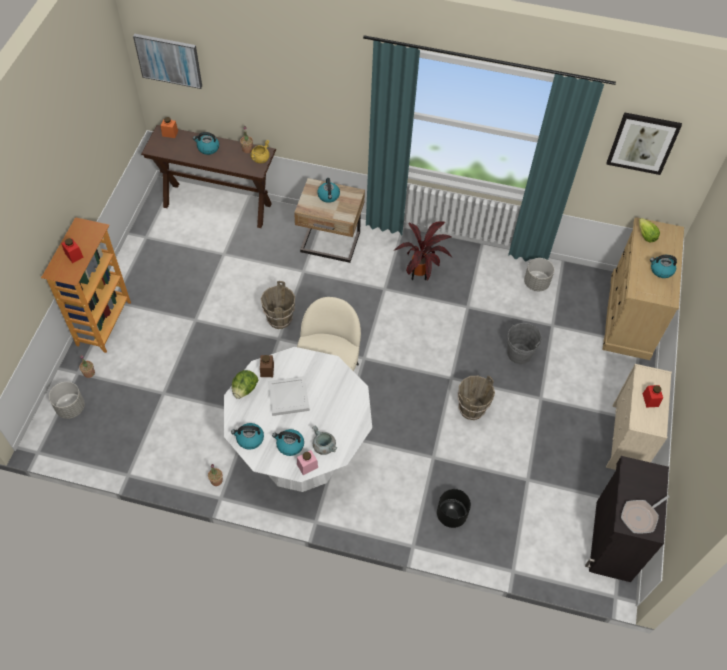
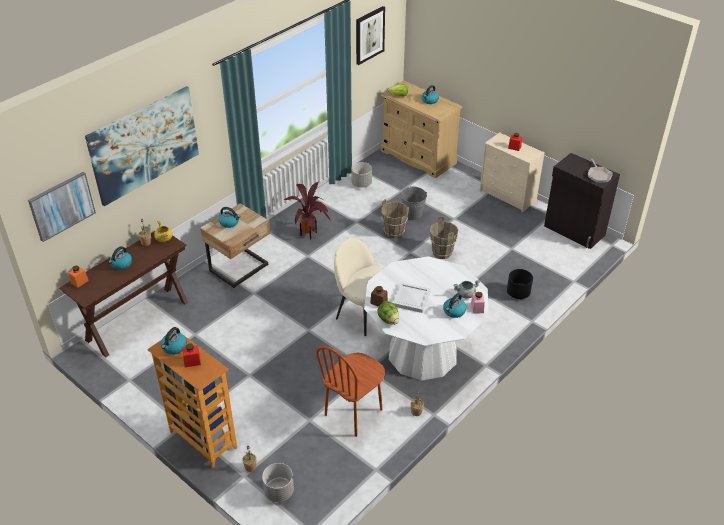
camera: 60 degrees left, 15 degrees down
kettle [231,423,264,450] -> kettle moved to [161,327,187,355]
brown bucket [261,281,295,329] -> brown bucket moved to [381,199,409,239]
none -> picture [85,86,199,206]
none -> brown chair [316,346,385,437]

